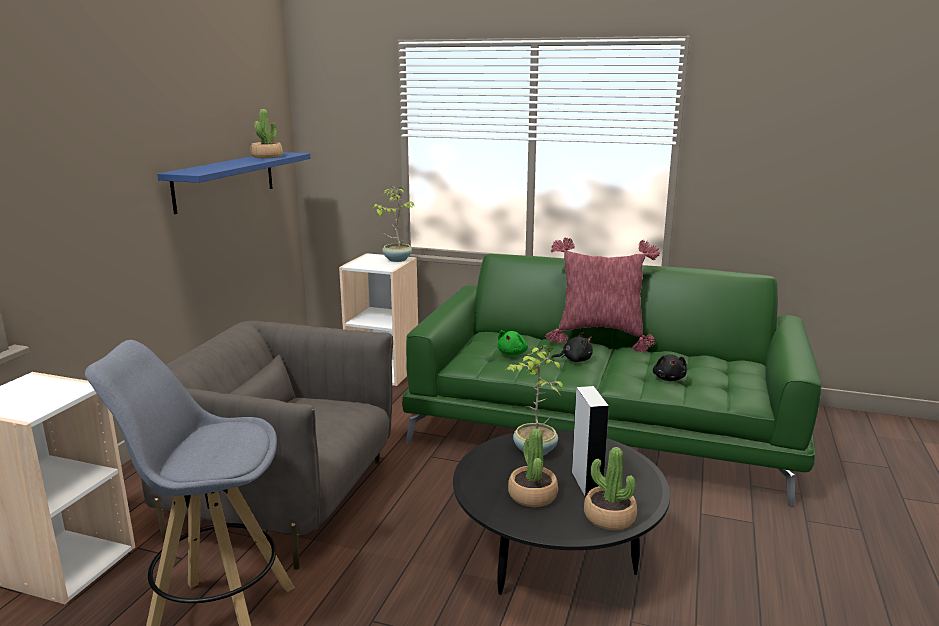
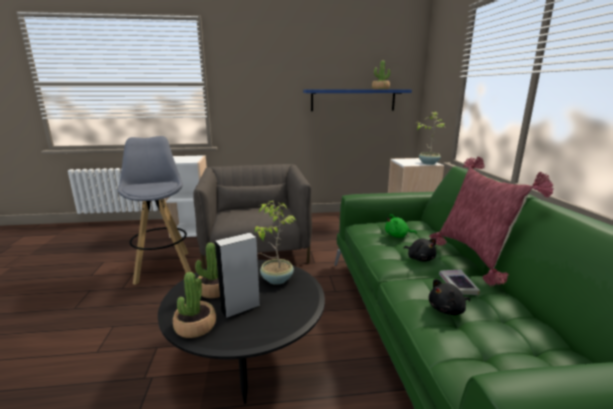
camera: 65 degrees right, 0 degrees up
none -> book [439,270,480,295]

